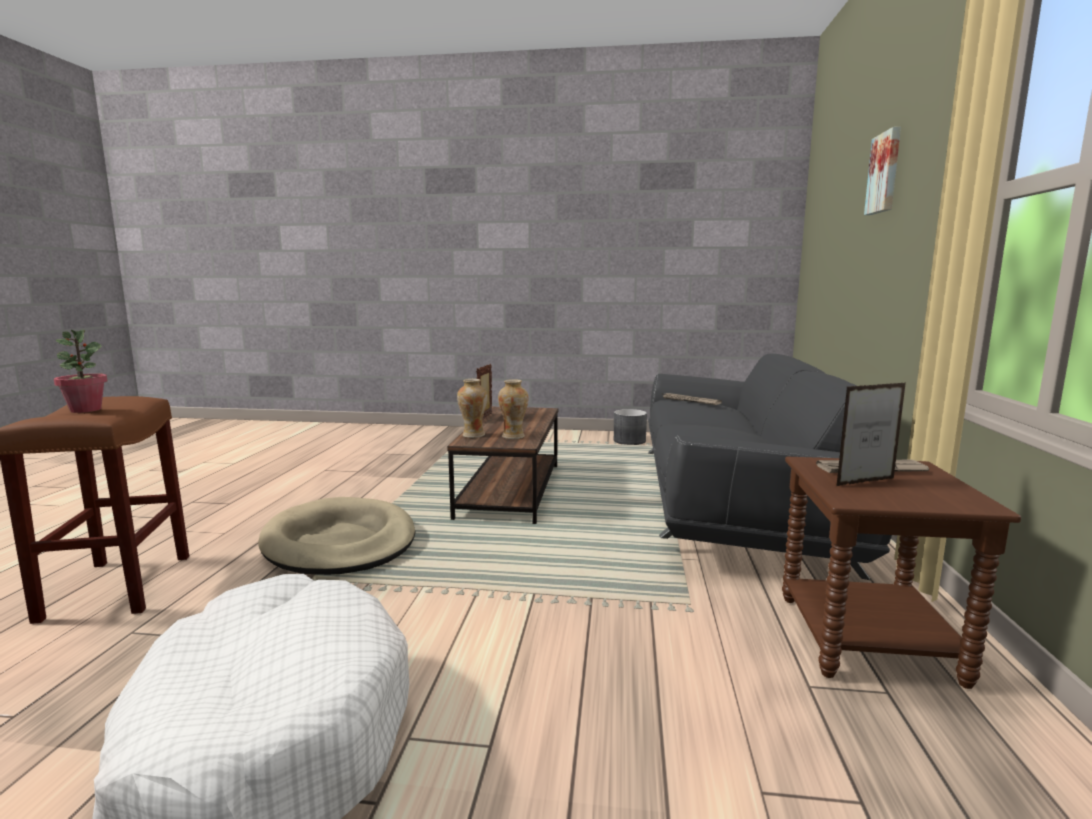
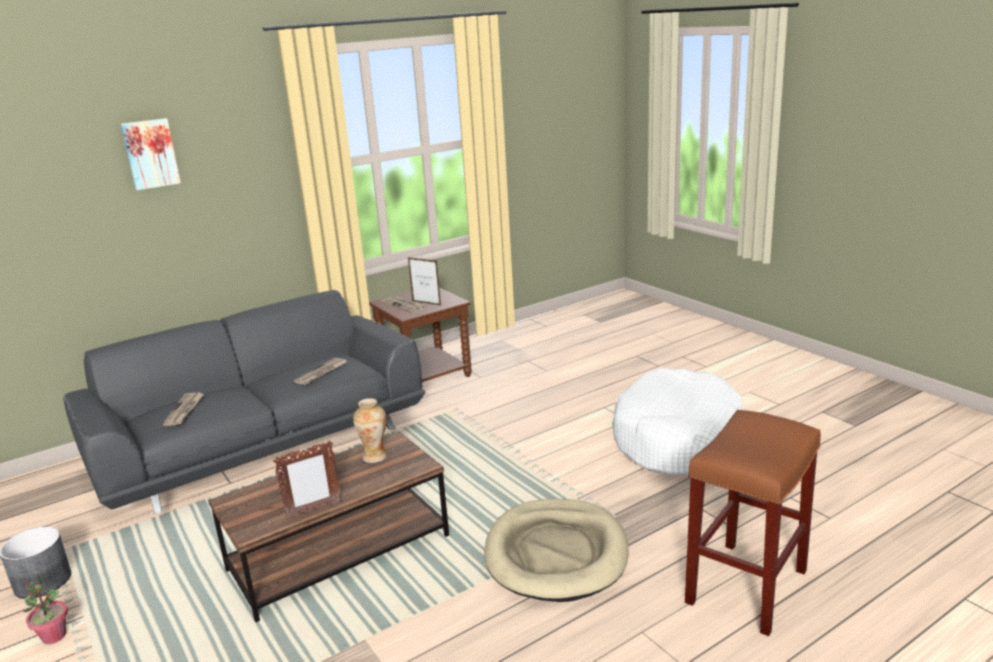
camera: 130 degrees left, 10 degrees up
potted plant [54,330,108,413] -> potted plant moved to [24,574,68,644]
vase [457,379,487,438] -> none
none -> newspaper [294,358,347,385]

